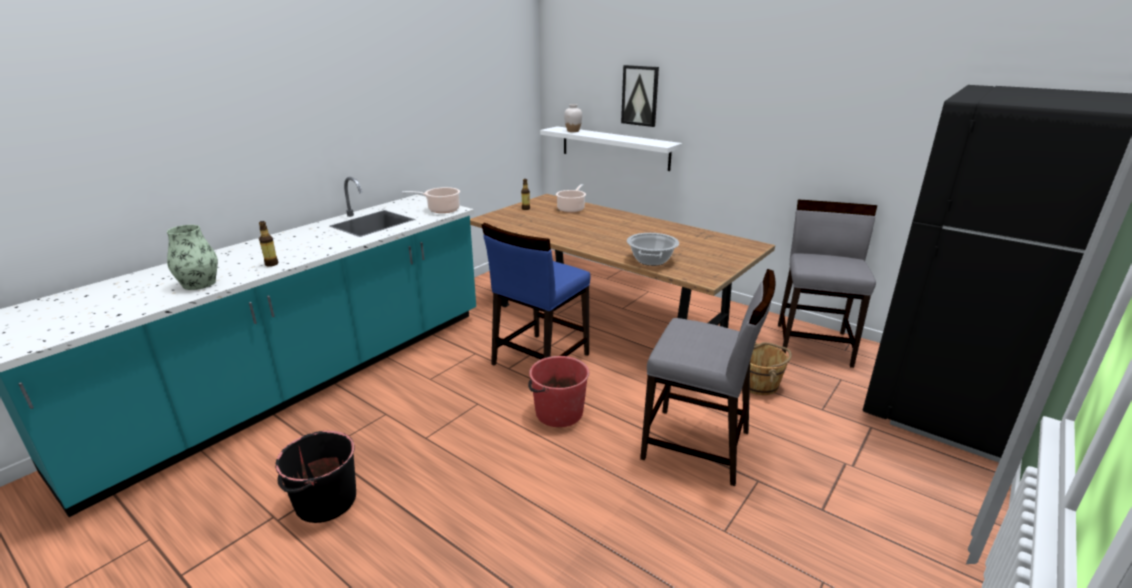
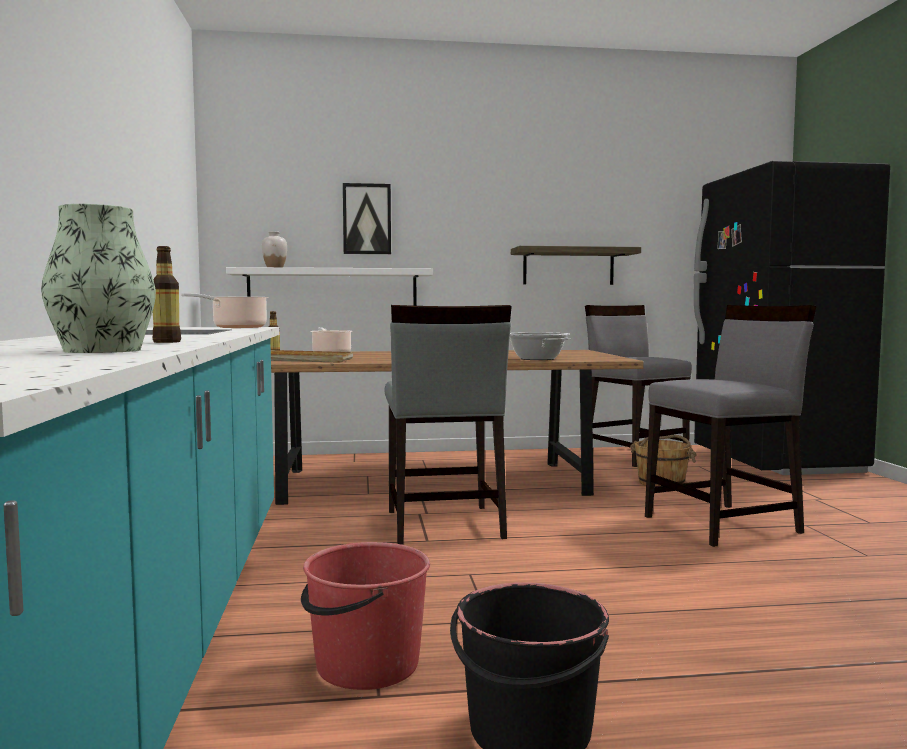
camera: 45 degrees left, 20 degrees down
blue chair [482,223,590,365] -> grey chair [384,305,512,544]
red bucket [528,356,589,427] -> red bucket moved to [301,542,430,690]
none -> beige tray [271,350,353,363]
none -> shelf [511,246,641,285]

